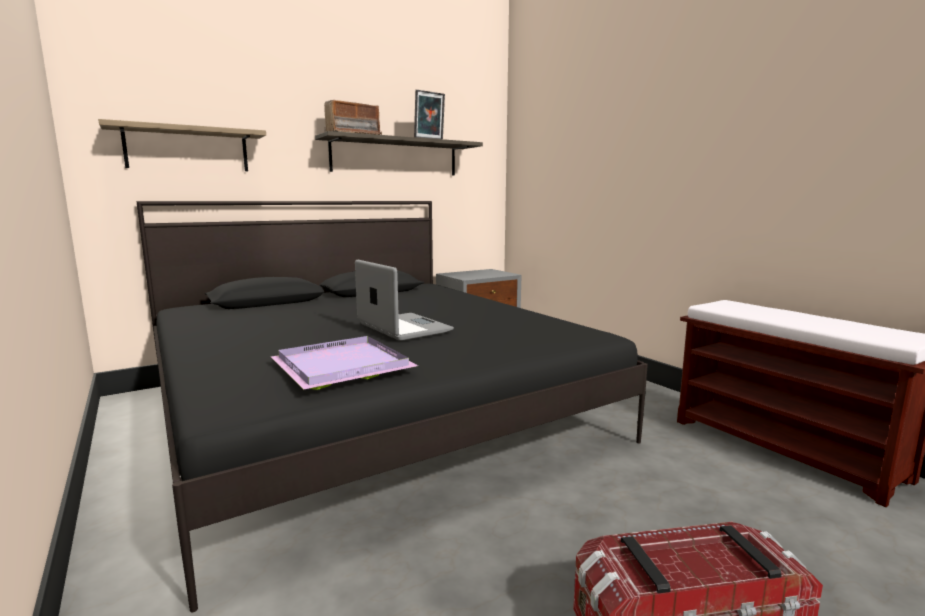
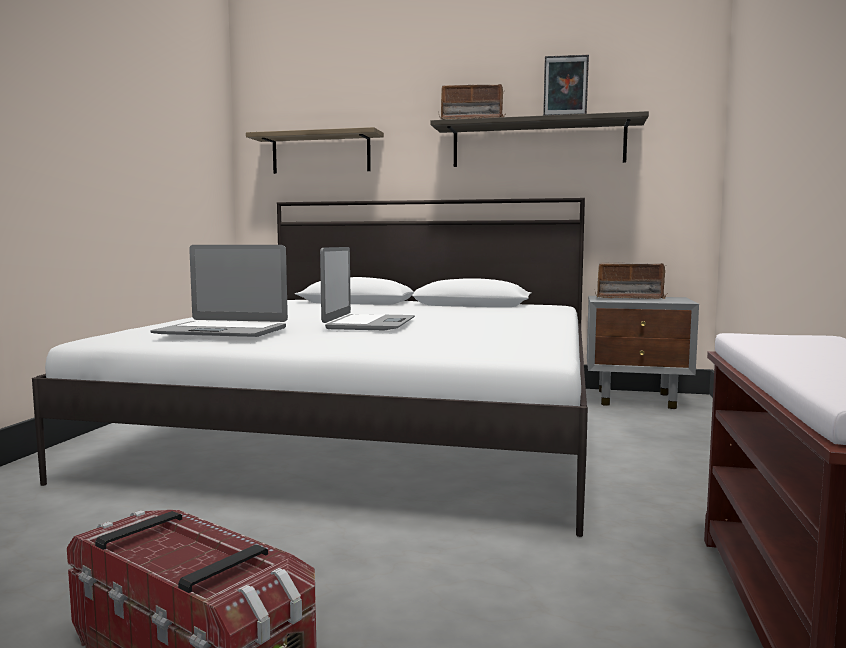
camera: 45 degrees right, 5 degrees down
black bed [136,201,648,612] -> white bed [32,198,588,537]
purple tray [271,336,418,390] -> laptop [150,245,288,337]
none -> radio [595,262,667,299]

